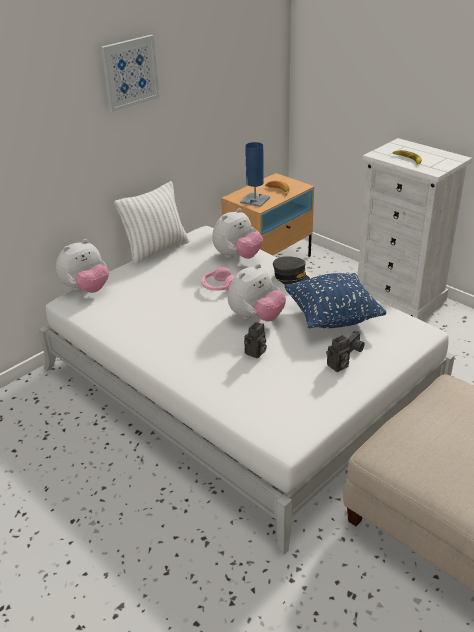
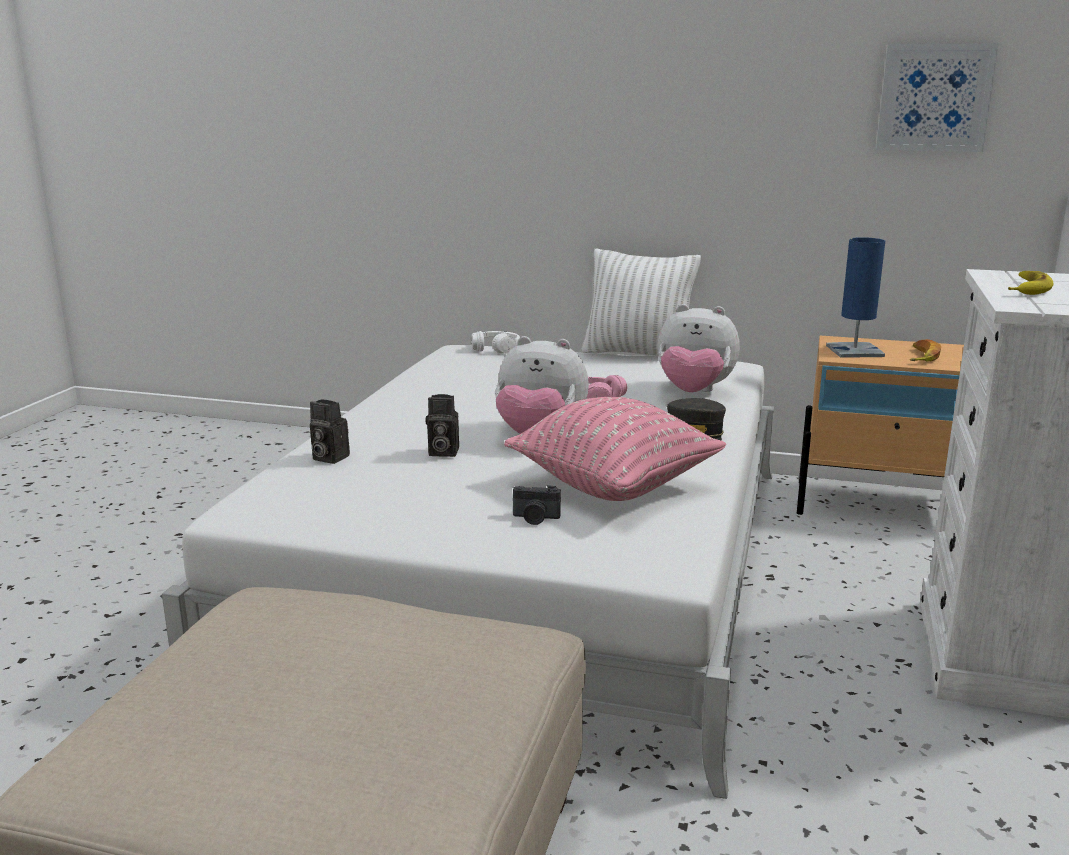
camera: 60 degrees right, 15 degrees down
plush toy [56,239,109,293] -> white headphones [471,331,520,354]
picture [101,35,160,112] -> picture moved to [876,43,999,152]
blue pillow [284,273,386,329] -> pink pillow [504,397,726,501]
camera [326,335,350,372] -> camera moved to [310,400,350,464]

